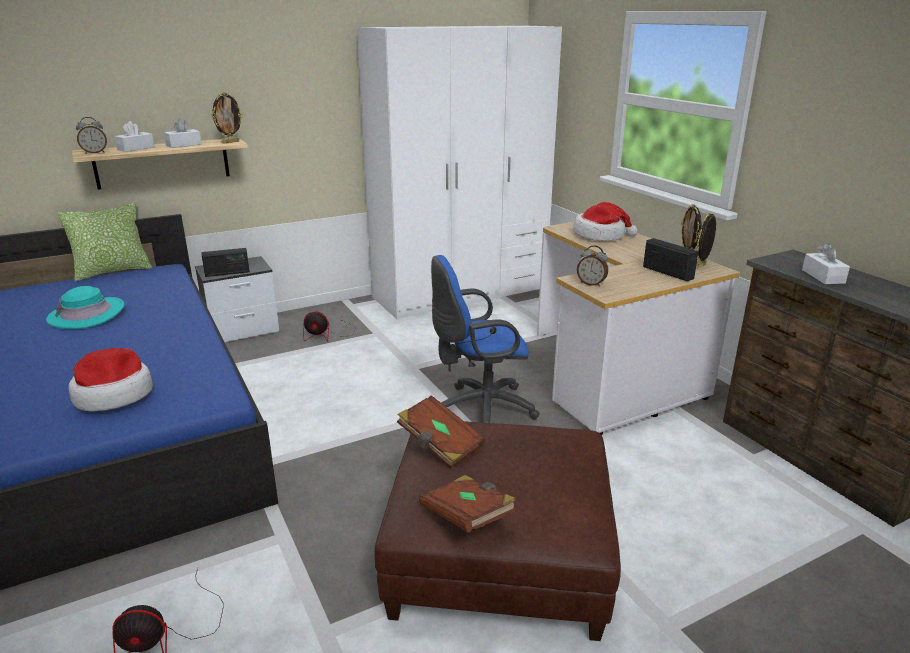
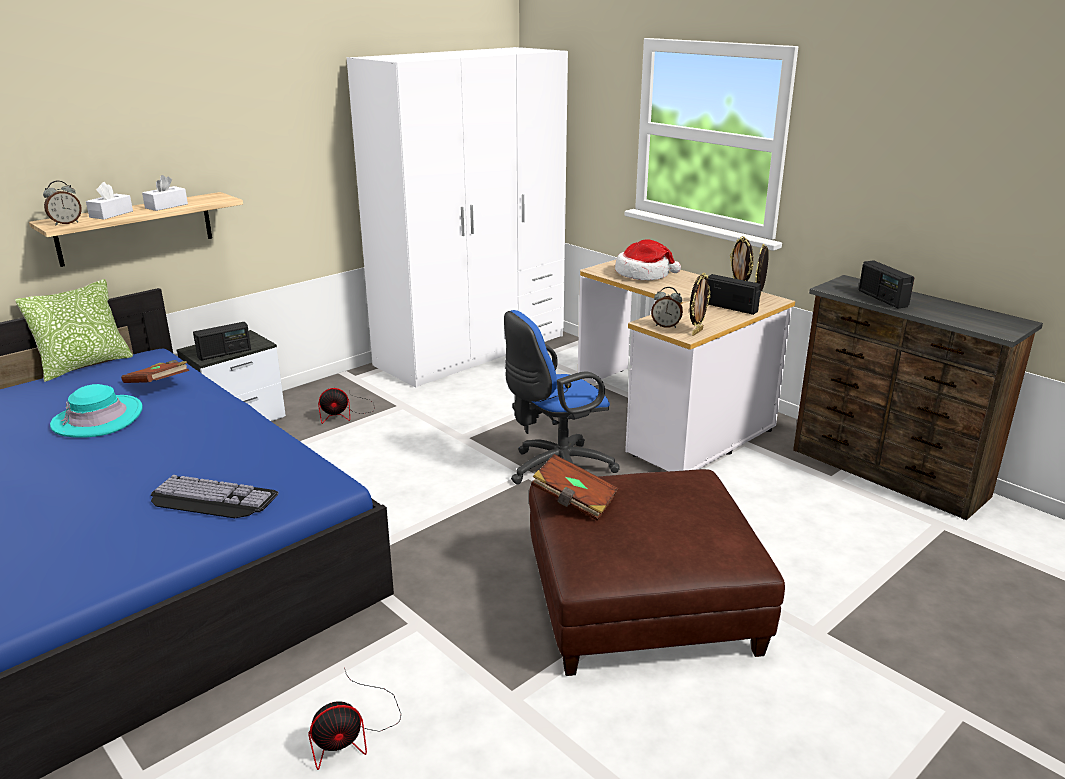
camera: 15 degrees left, 0 degrees up
hat [69,348,153,411] -> keyboard [151,475,278,518]
picture frame [211,92,243,144] -> picture frame moved to [690,273,710,336]
brown book [419,475,517,533] -> brown book moved to [121,360,189,383]
white tissue box [802,243,850,284] -> radio [859,260,915,309]

